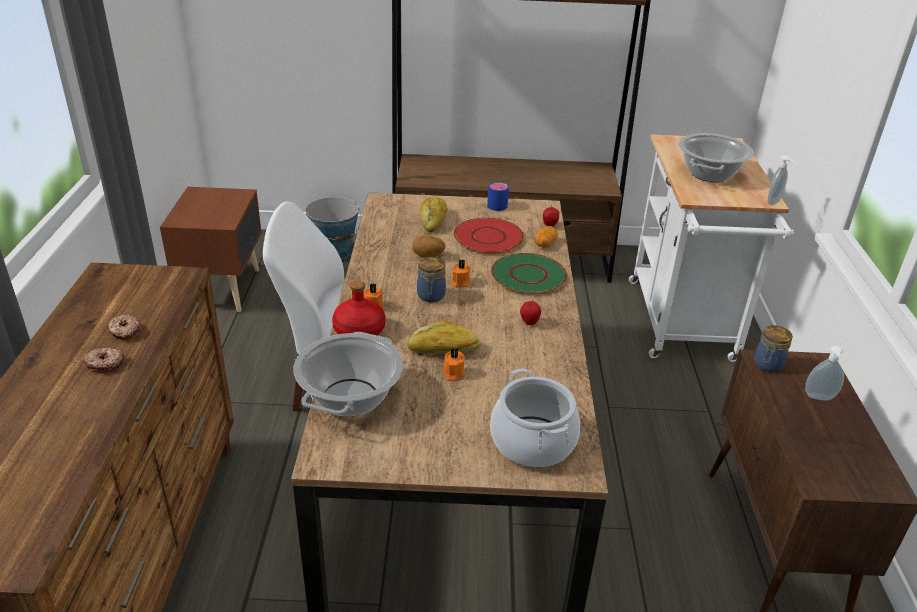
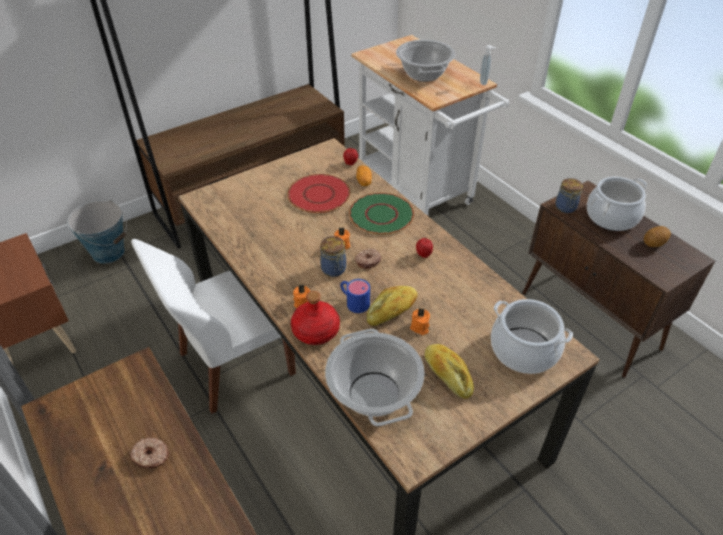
camera: 35 degrees left, 10 degrees up
donut [83,347,124,373] -> donut moved to [355,249,381,269]
potato [412,236,446,258] -> potato moved to [644,226,671,247]
bread [420,197,447,232] -> bread moved to [425,344,474,399]
blue mug [487,182,509,211] -> blue mug moved to [340,279,370,313]
soap dispenser [805,346,844,400] -> cooking pot [587,177,647,231]

